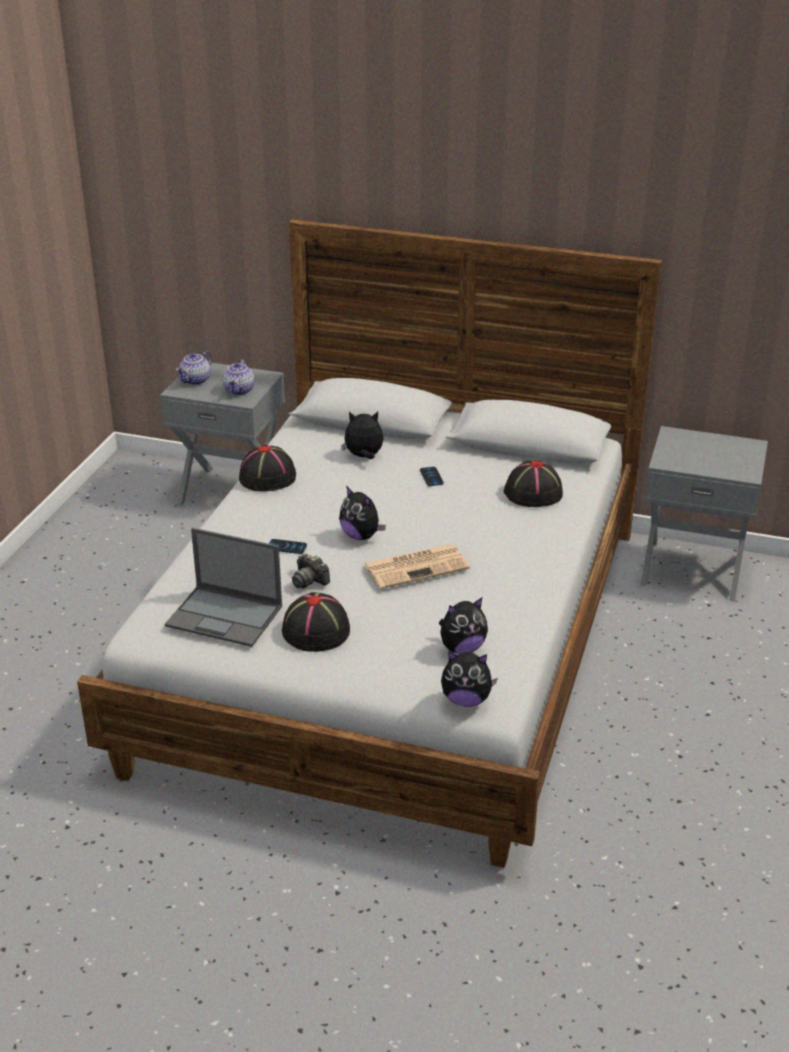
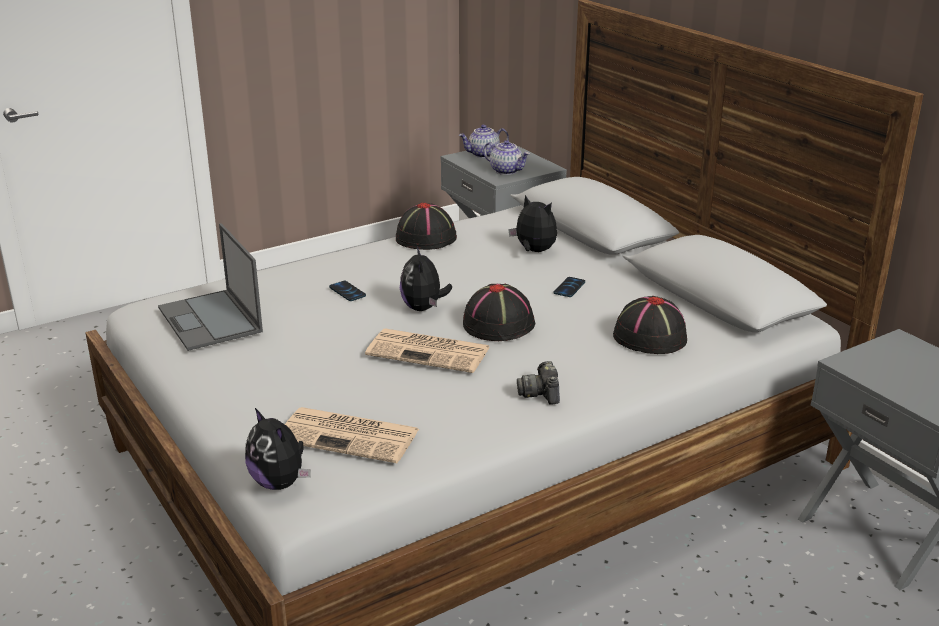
camera: 40 degrees right, 5 degrees down
teapot [223,359,255,395] -> teapot turned 105 degrees counterclockwise [483,140,530,175]
black hat [282,592,350,652] -> black hat moved to [463,284,535,341]
camera [292,553,330,589] -> camera moved to [517,361,560,405]
plush toy [438,598,488,654] -> newspaper [285,407,419,463]

